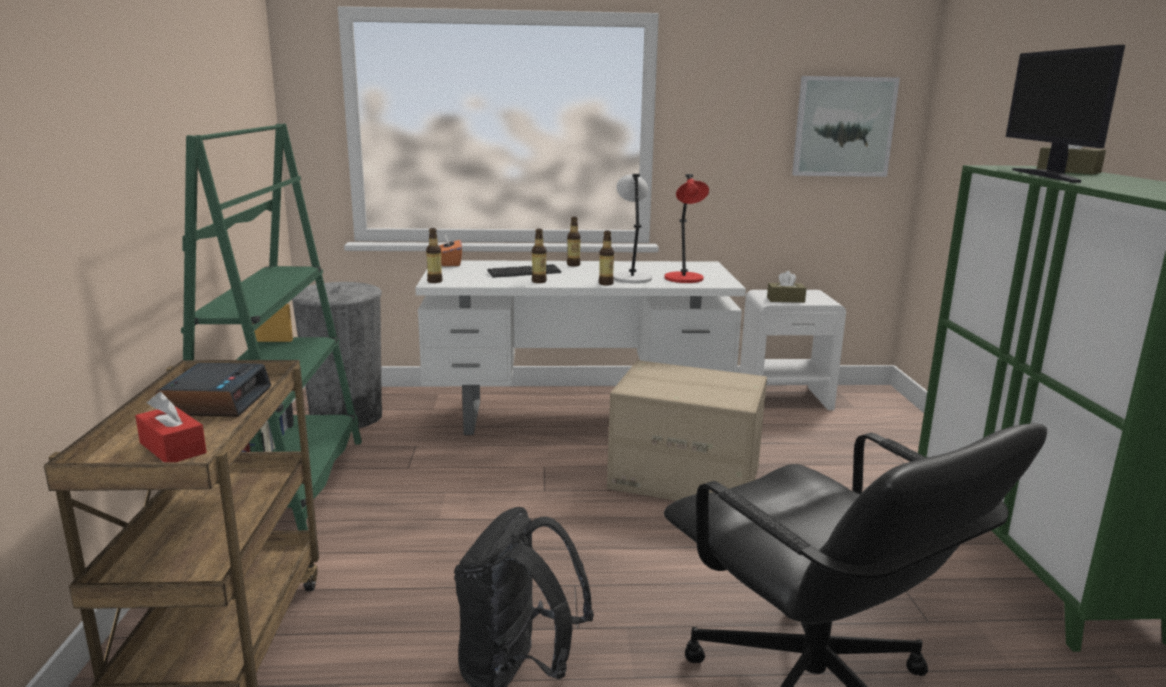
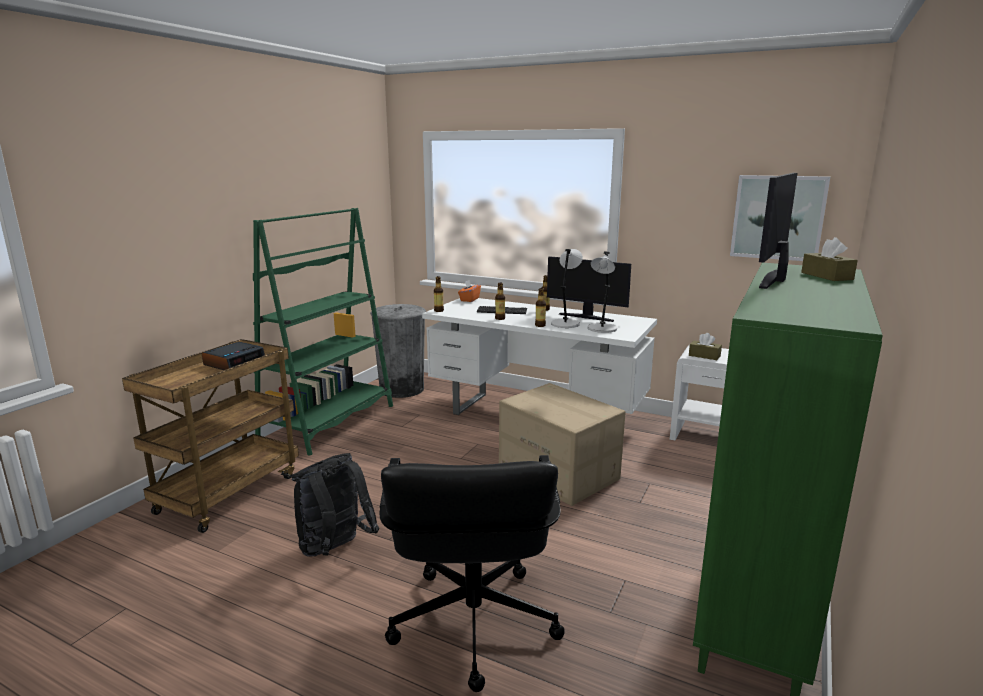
camera: 30 degrees right, 0 degrees up
red tissue box [135,392,206,462] -> none
red table lamp [664,174,709,283] -> grey table lamp [588,251,617,333]
none -> monitor [547,256,631,322]

